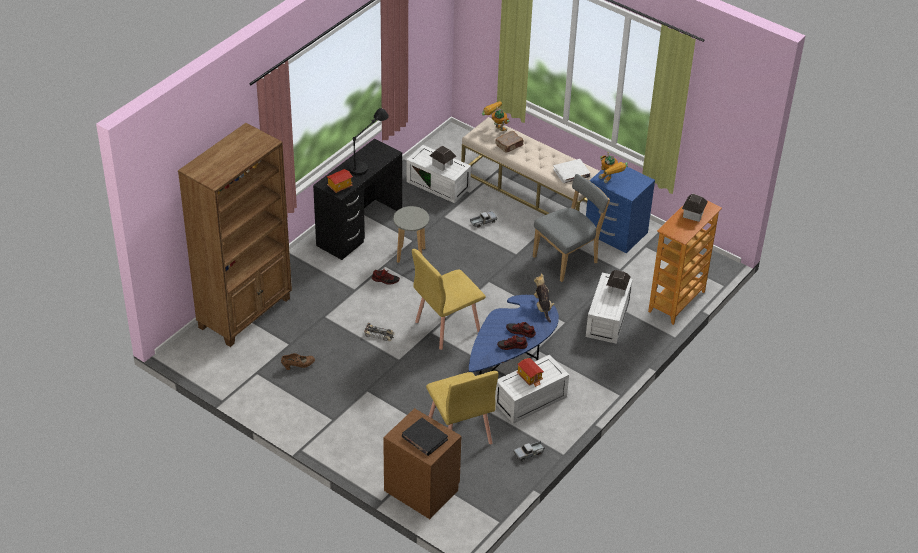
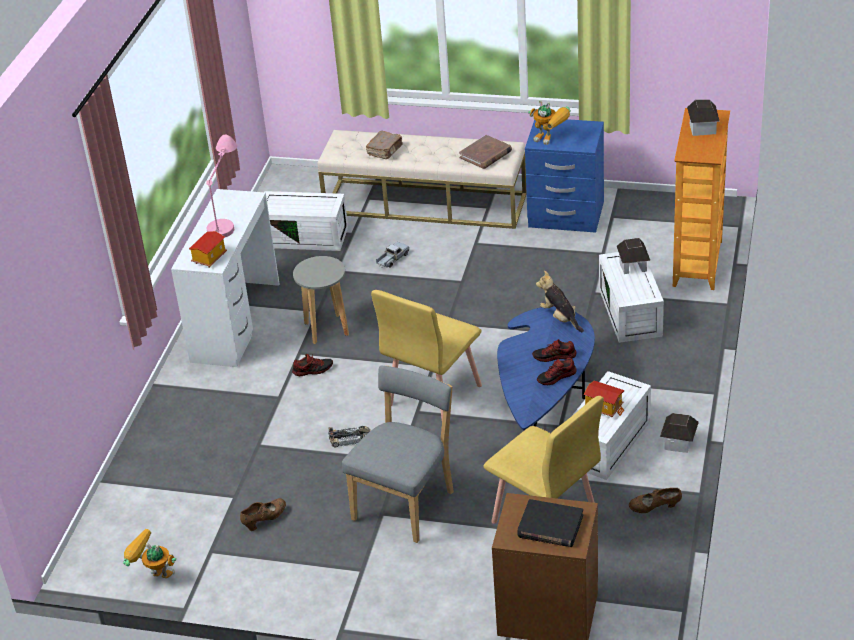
camera: 20 degrees left, 5 degrees down
brown bookcase [178,123,292,347] -> none
black desk [313,139,402,260] -> white desk [171,189,280,367]
black table lamp [349,108,389,176] -> pink table lamp [206,134,237,237]
toy house [430,146,457,171] -> toy house moved to [660,413,699,453]
toy robot [482,101,509,131] -> toy robot moved to [123,529,176,578]
toy truck [513,441,545,462] -> brown shoe [629,488,682,513]
grey chair [533,174,610,282] -> grey chair moved to [342,366,454,543]
white book [553,159,591,183] -> brown book [459,135,512,169]

